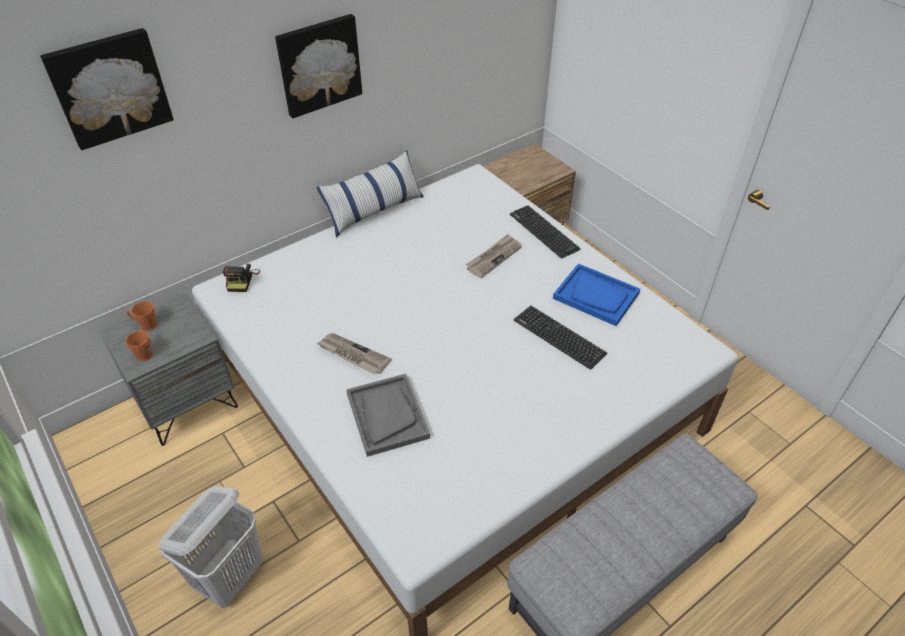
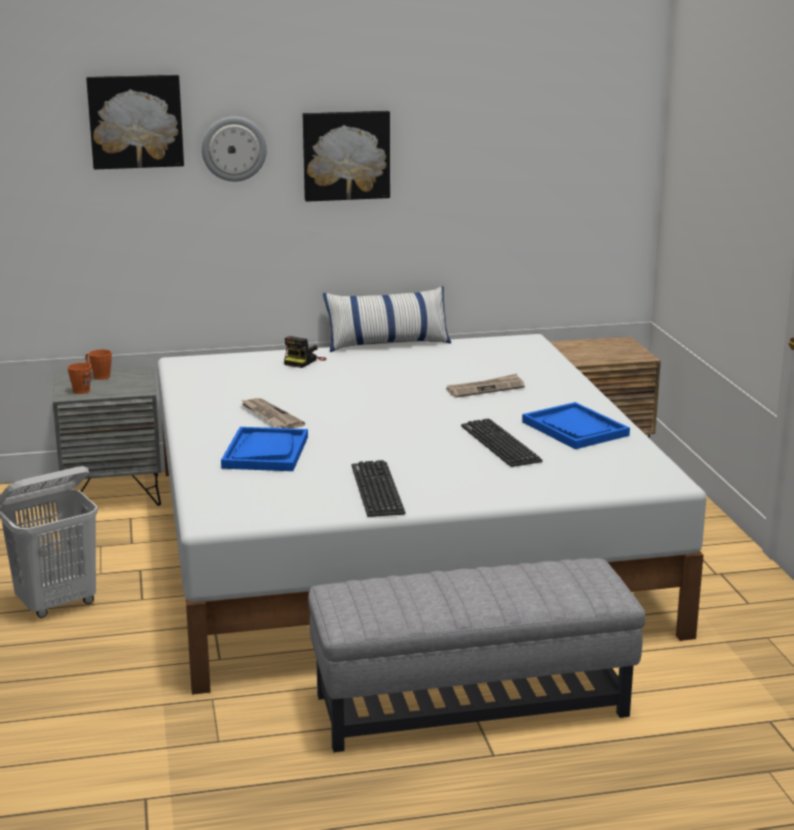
camera: 25 degrees right, 25 degrees down
camera [223,264,260,292] -> camera moved to [284,336,327,368]
grey tray [346,374,430,457] -> blue tray [221,427,308,471]
keyboard [510,205,580,258] -> keyboard moved to [351,460,406,517]
none -> wall clock [202,117,267,182]

